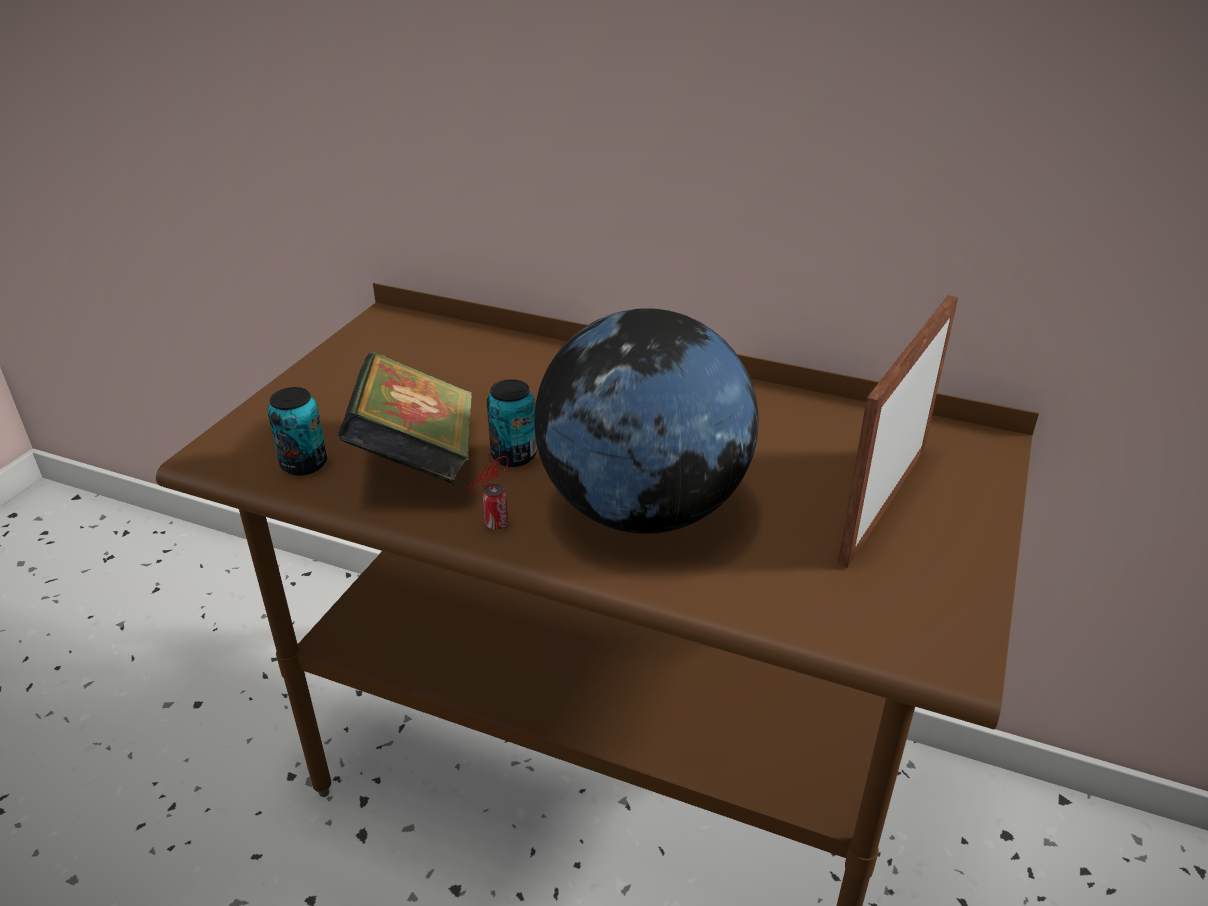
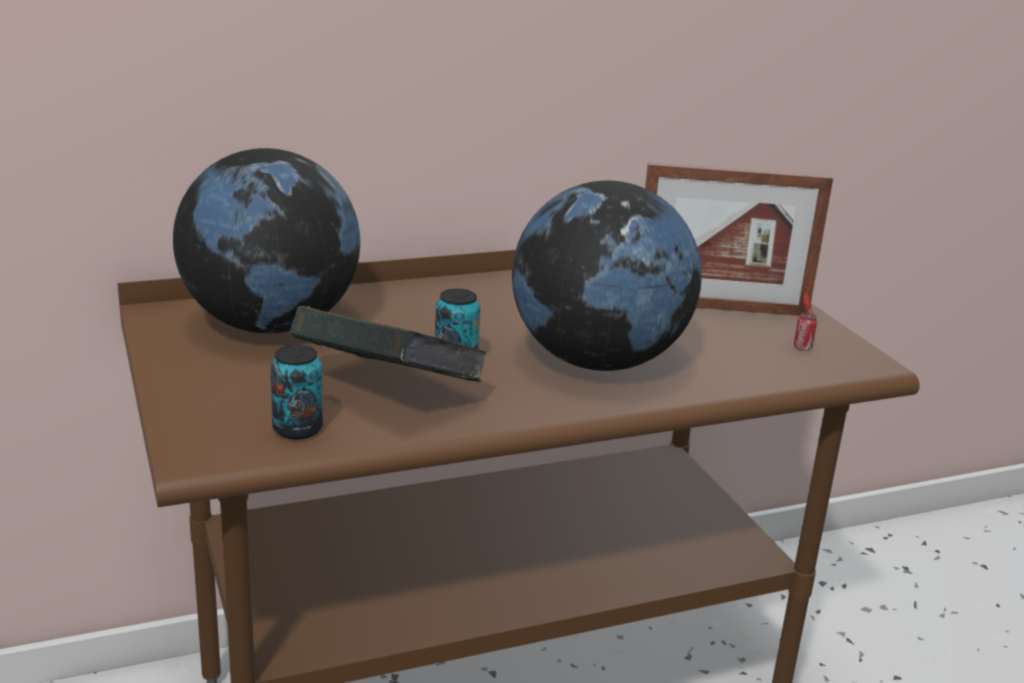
camera: 45 degrees left, 10 degrees down
can [467,452,509,530] -> can moved to [794,283,817,351]
picture frame [838,295,958,568] -> picture frame turned 75 degrees counterclockwise [645,163,833,316]
none -> globe [173,148,360,334]

